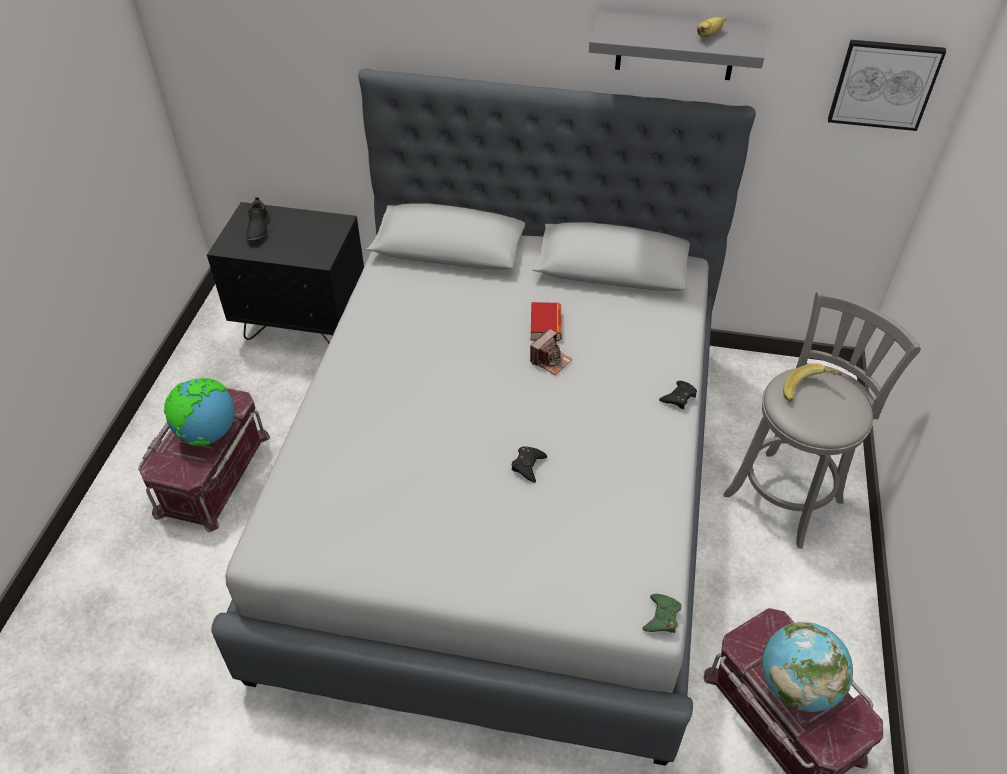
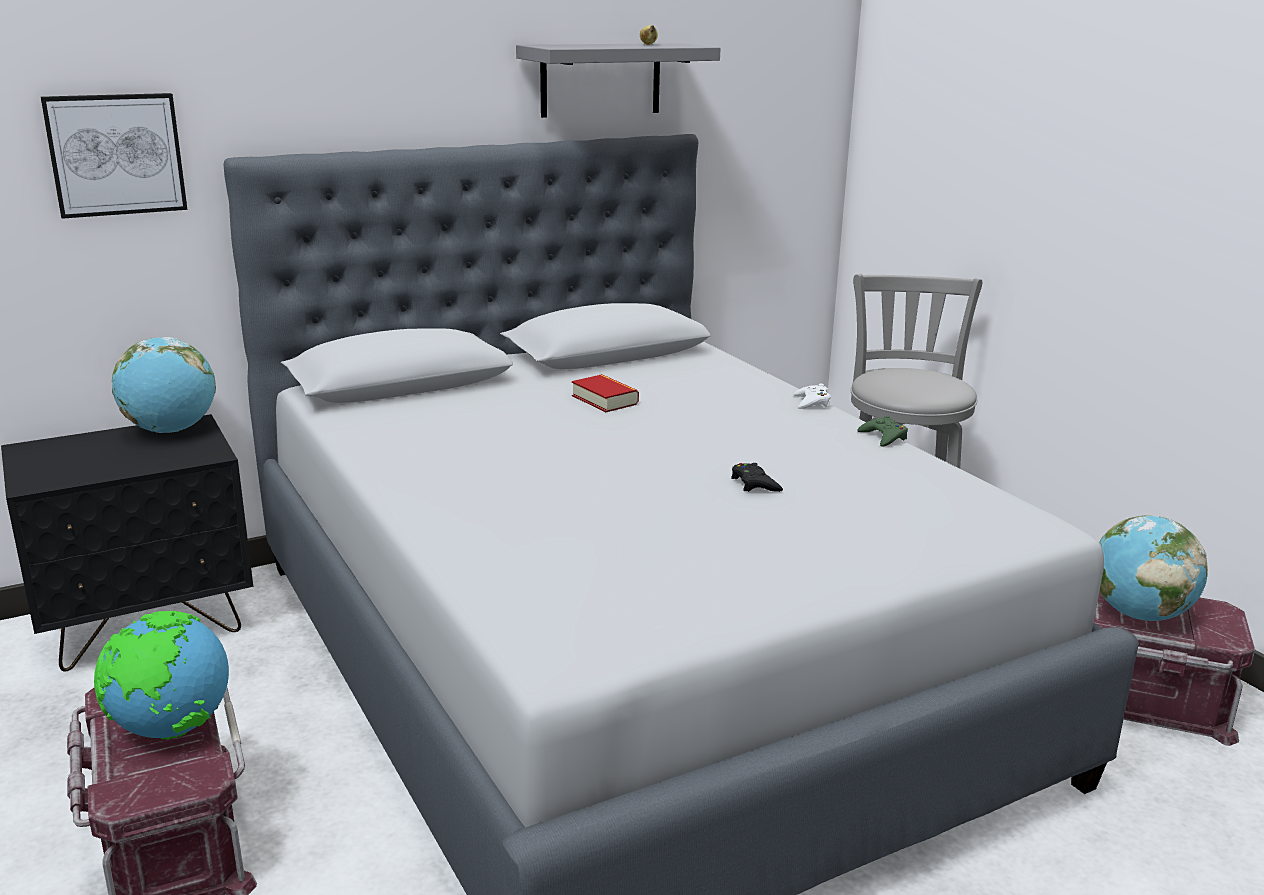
camera: 40 degrees left, 25 degrees down
black shoe [246,197,268,242] -> none
camera [530,328,573,375] -> none
green game controller [642,594,681,633] -> green game controller moved to [858,415,908,447]
black game controller [659,381,697,409] -> white game controller [794,384,831,409]
banana [783,363,842,402] -> none
picture [828,40,946,131] -> picture moved to [41,93,187,219]
none -> globe [112,337,216,433]

